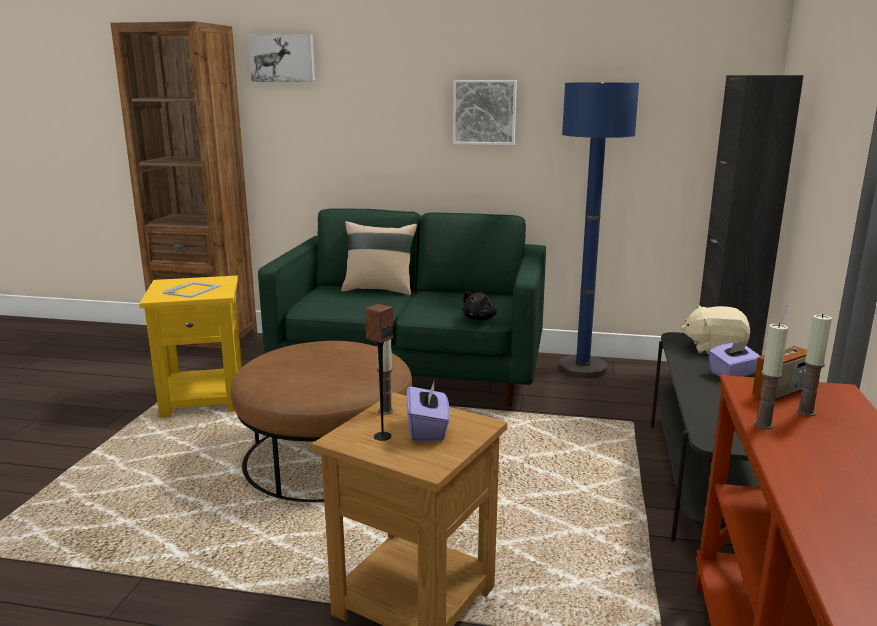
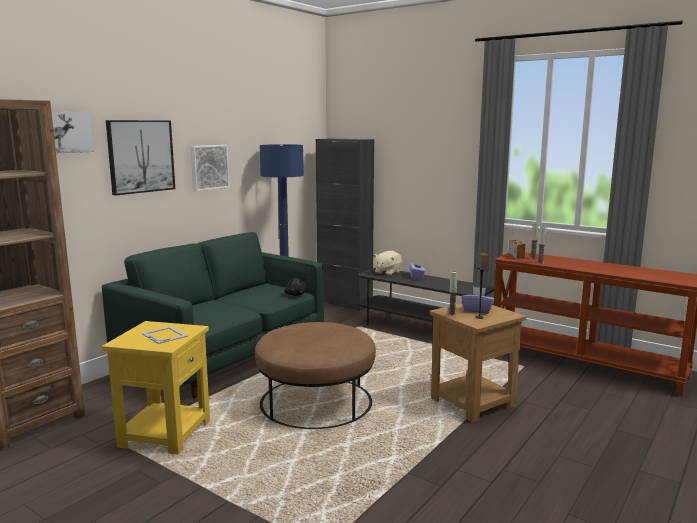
camera: 65 degrees left, 5 degrees down
beige pillow [341,221,417,295] -> none
none -> picture [106,120,175,196]

